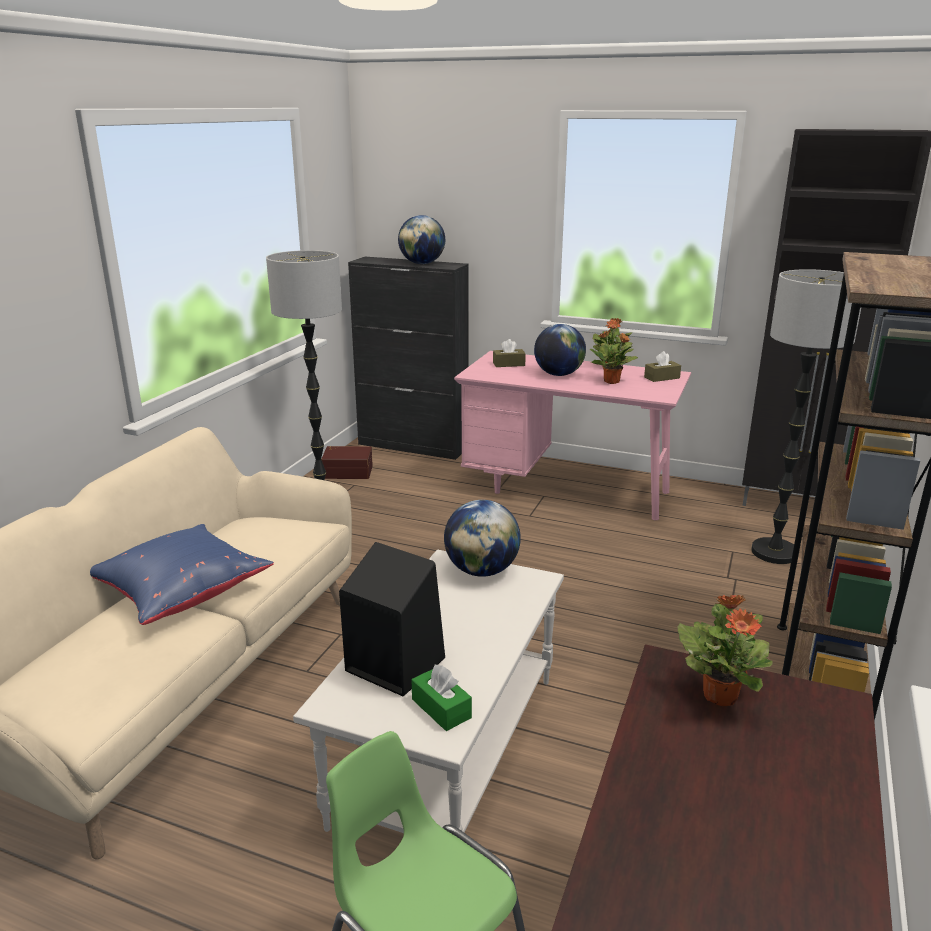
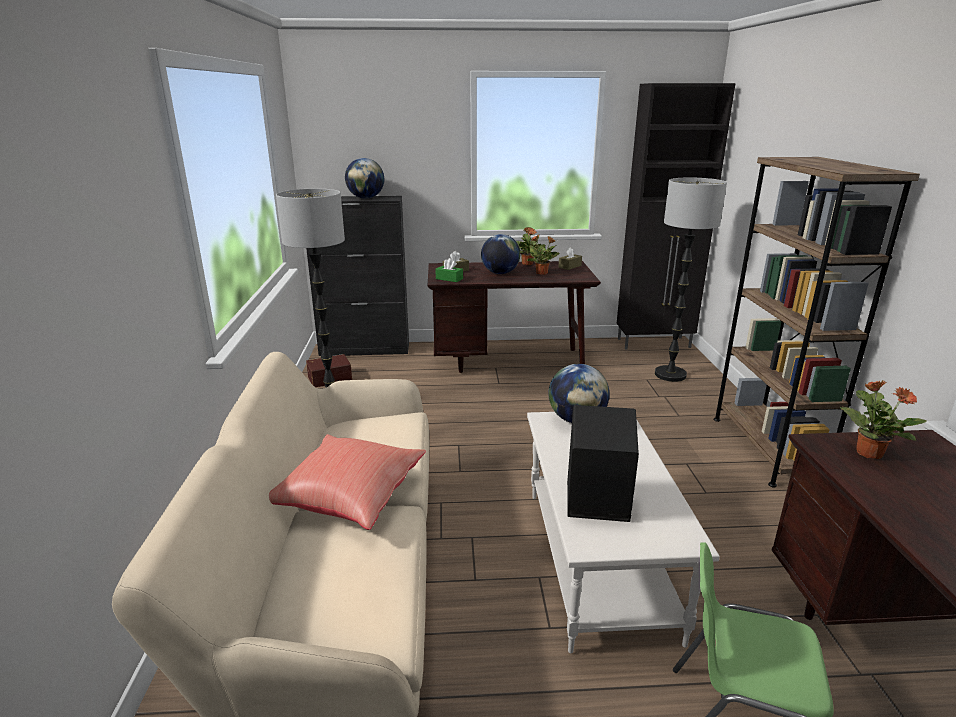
camera: 25 degrees left, 0 degrees up
blue pillow [90,524,274,625] -> red pillow [269,434,426,530]
green tissue box [411,665,472,731] -> green tissue box moved to [435,258,463,282]
pink desk [454,351,691,520] -> brown desk [427,261,601,373]

